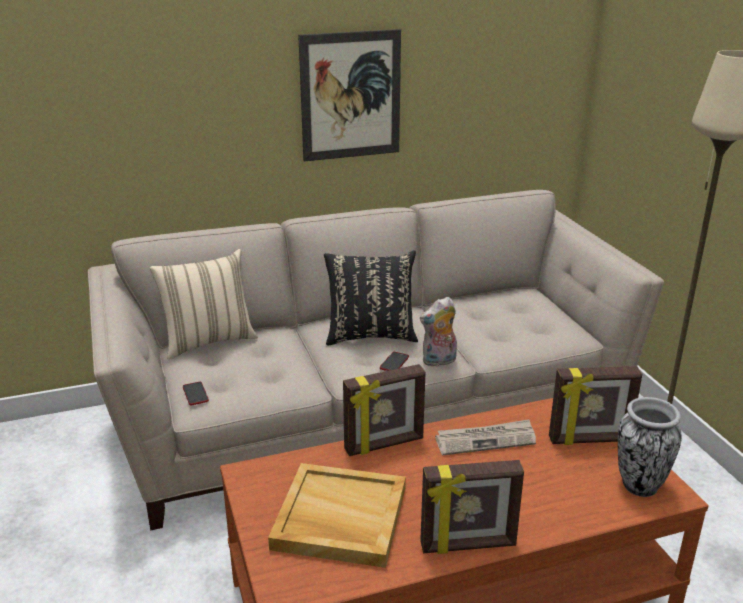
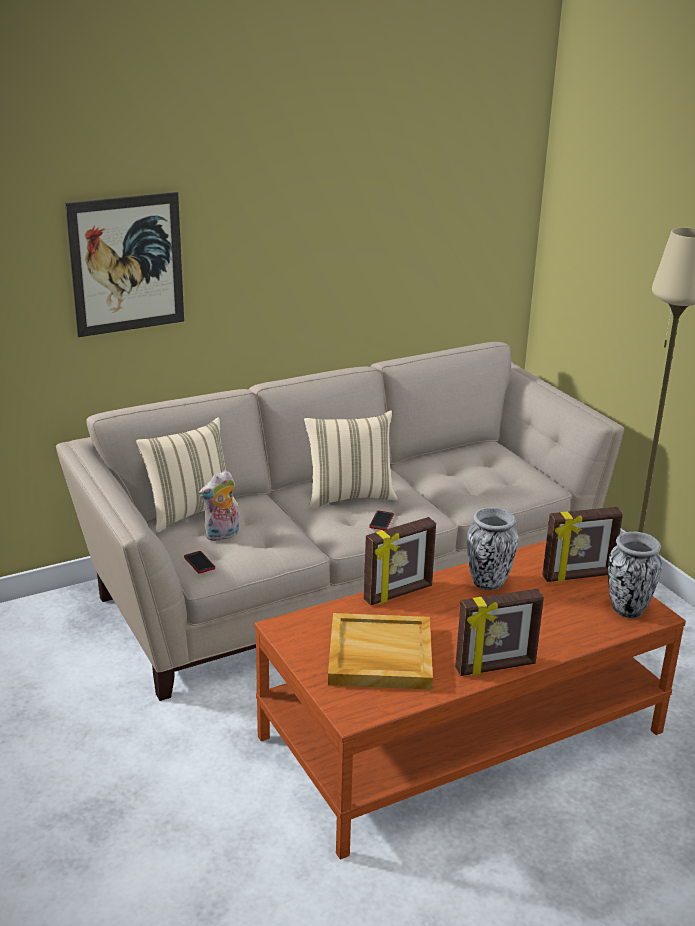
camera: 10 degrees left, 0 degrees up
picture [298,29,401,161] -> picture moved to [65,192,184,337]
black pillow [324,250,418,346] -> beige pillow [304,410,398,509]
plush toy [420,297,457,367] -> plush toy moved to [199,470,239,541]
newspaper [435,419,536,455] -> vase [467,507,518,590]

